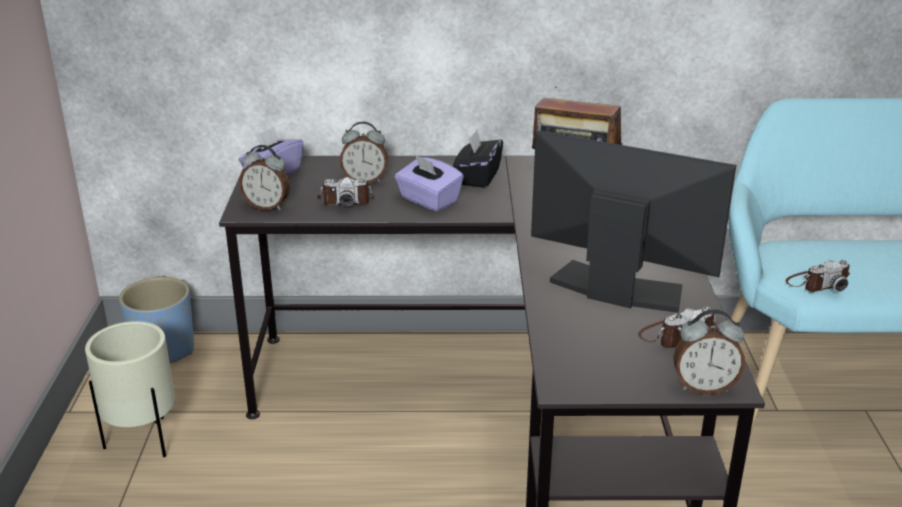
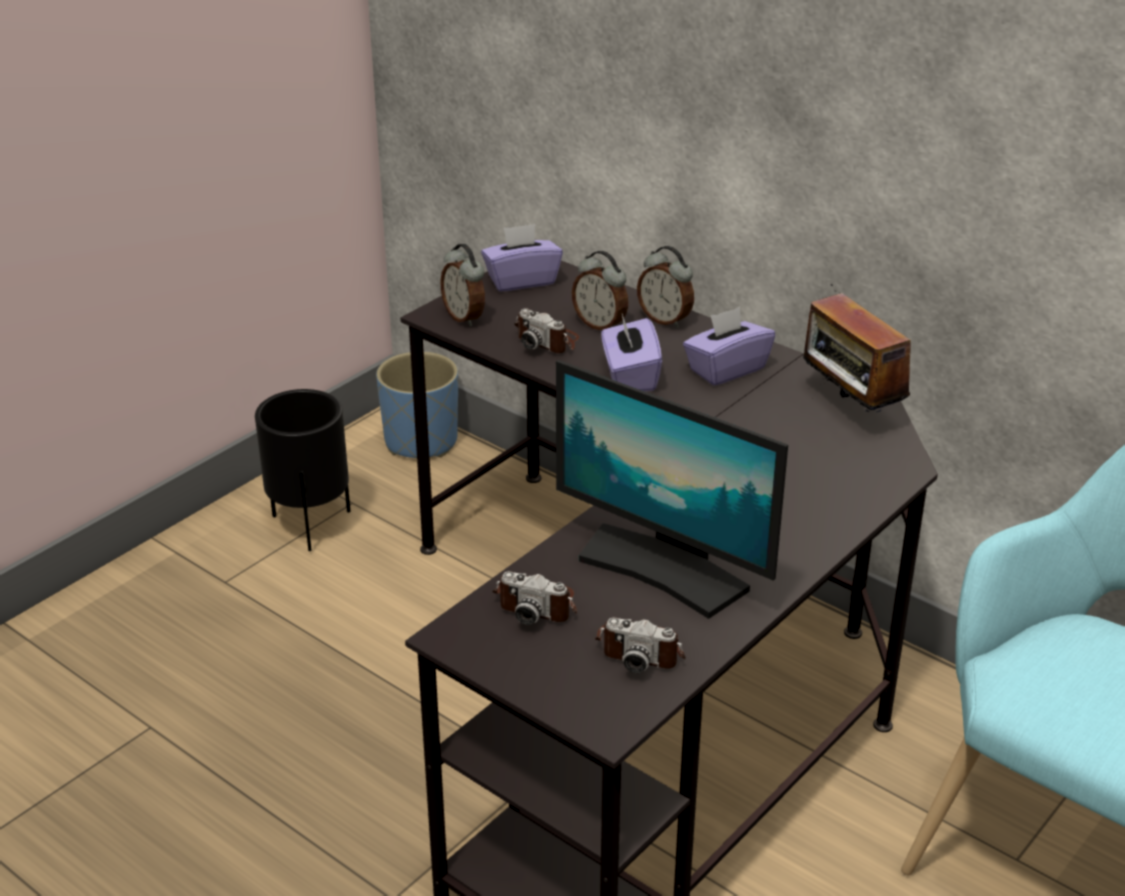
camera: 40 degrees right, 5 degrees up
beige planter [85,321,175,457] -> black planter [255,389,351,551]
black tissue box [453,130,503,188] -> purple tissue box [683,307,775,386]
monitor [531,130,736,313] -> monitor turned 150 degrees clockwise [556,360,788,619]
alarm clock [673,309,745,395] -> alarm clock moved to [637,246,694,328]
camera [785,260,850,292] -> camera moved to [492,571,577,625]

